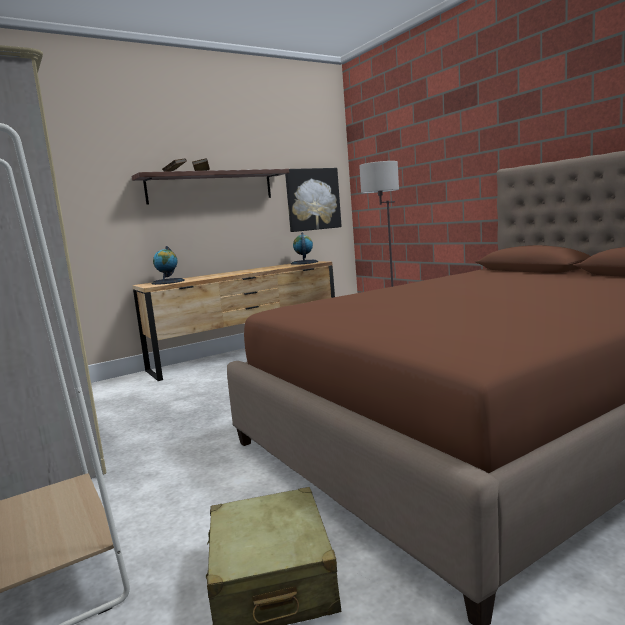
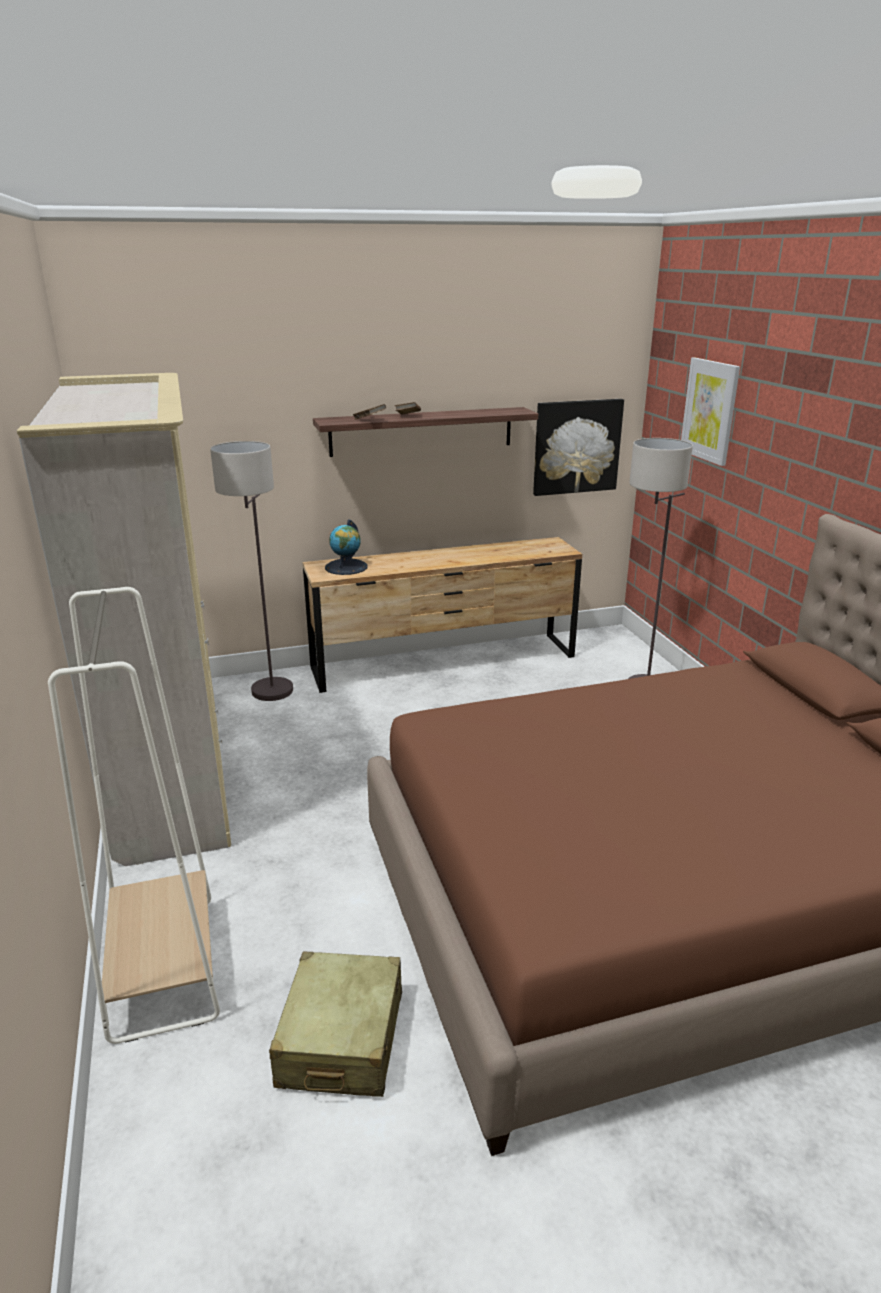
camera: 15 degrees right, 15 degrees up
globe [291,232,318,265] -> none
none -> grey floor lamp [210,441,293,701]
none -> picture [681,357,740,466]

